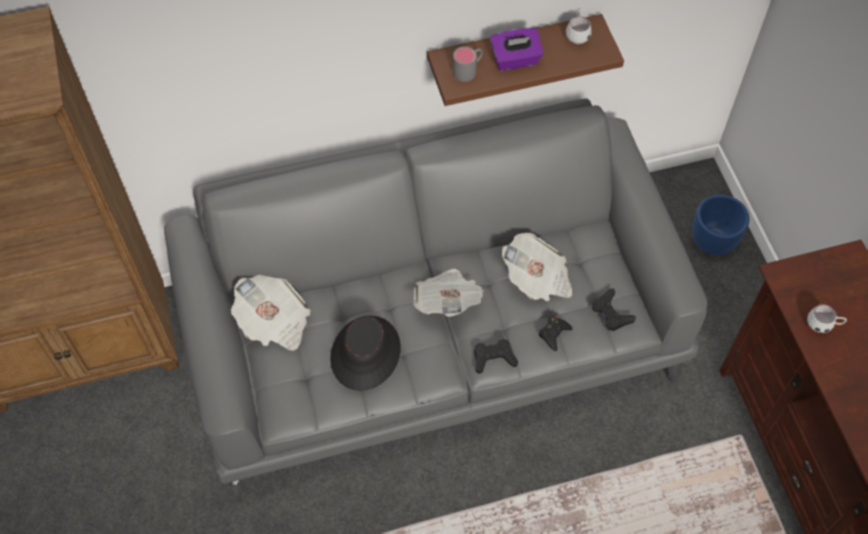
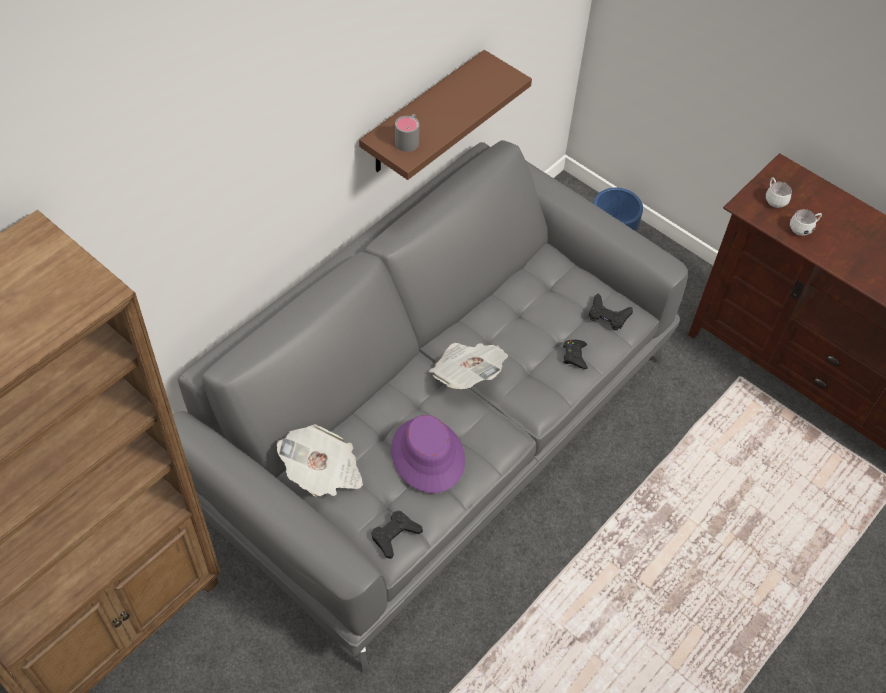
camera: 35 degrees left, 5 degrees down
black hat [330,316,401,391] -> purple hat [391,415,465,493]
black game controller [474,339,518,374] -> black game controller moved to [371,511,423,559]
purple tissue box [490,28,544,71] -> none
newspaper [502,233,573,301] -> none
white mug [566,12,592,44] -> white mug moved to [766,177,792,208]

